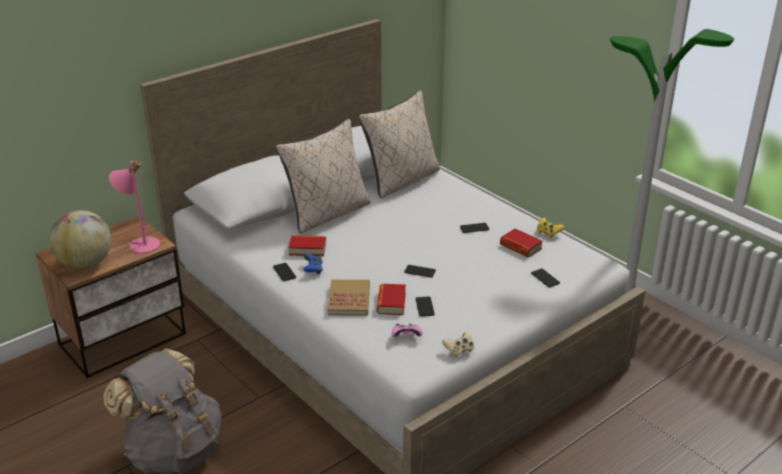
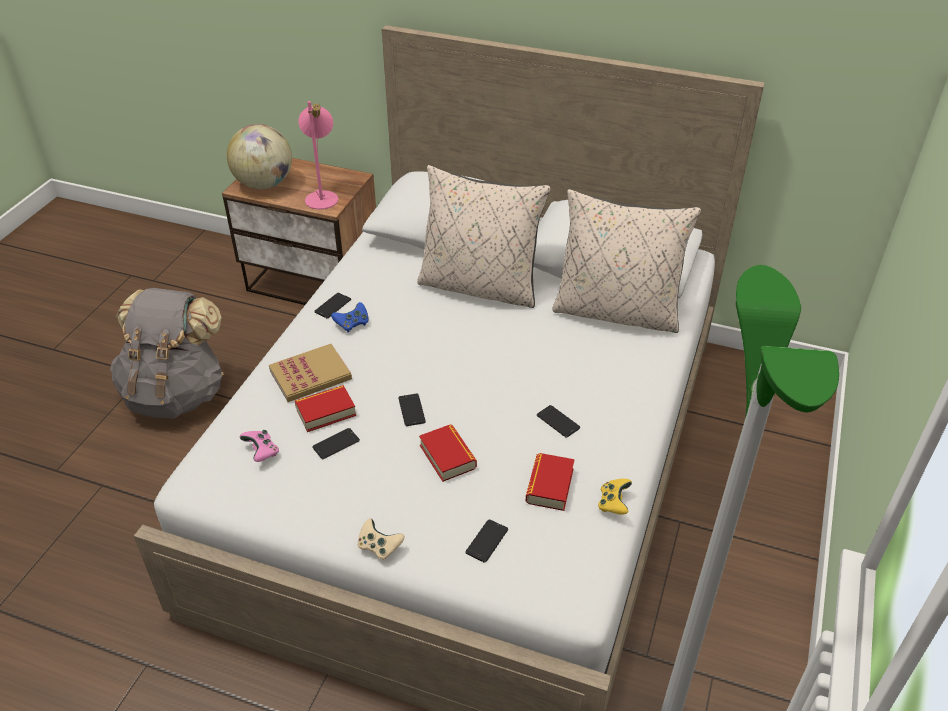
camera: 60 degrees right, 10 degrees up
book [288,235,326,256] -> book moved to [419,424,477,482]
beige game controller [442,331,474,357] -> beige game controller moved to [358,518,404,560]

